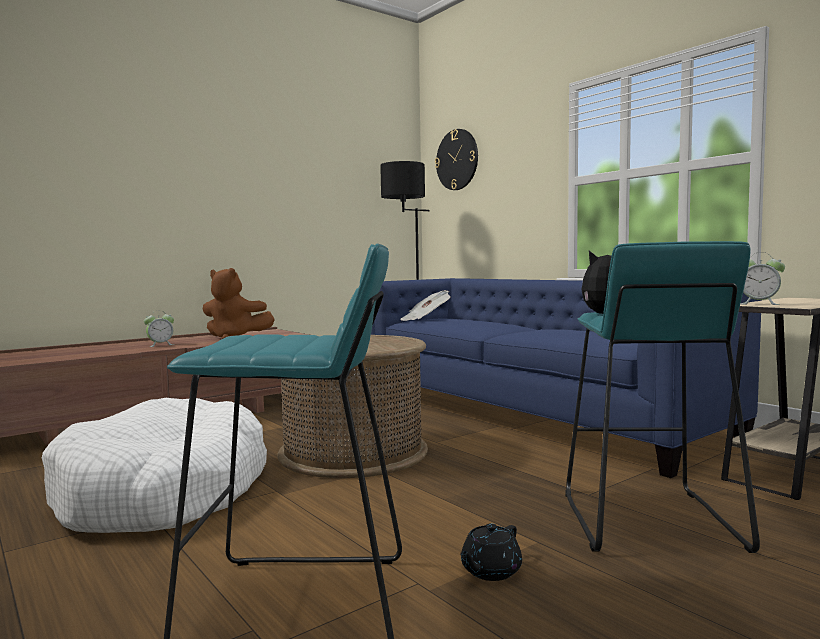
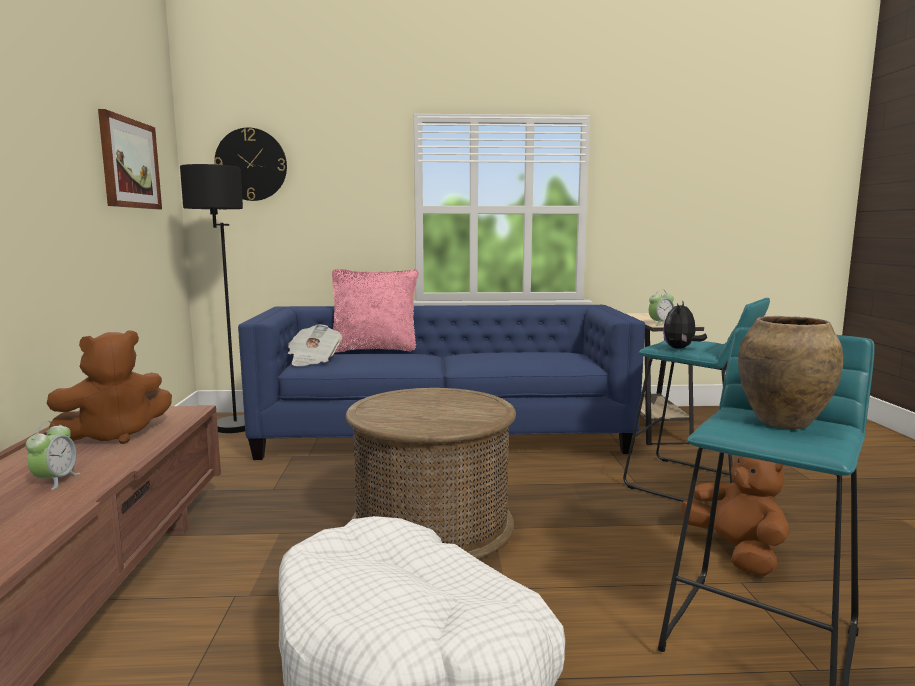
camera: 55 degrees left, 5 degrees up
black teapot [460,523,522,581] -> brown plush toy [681,456,789,576]
none -> picture [98,109,162,209]
none -> pink pillow [332,269,419,353]
none -> brown vase [738,316,843,429]

